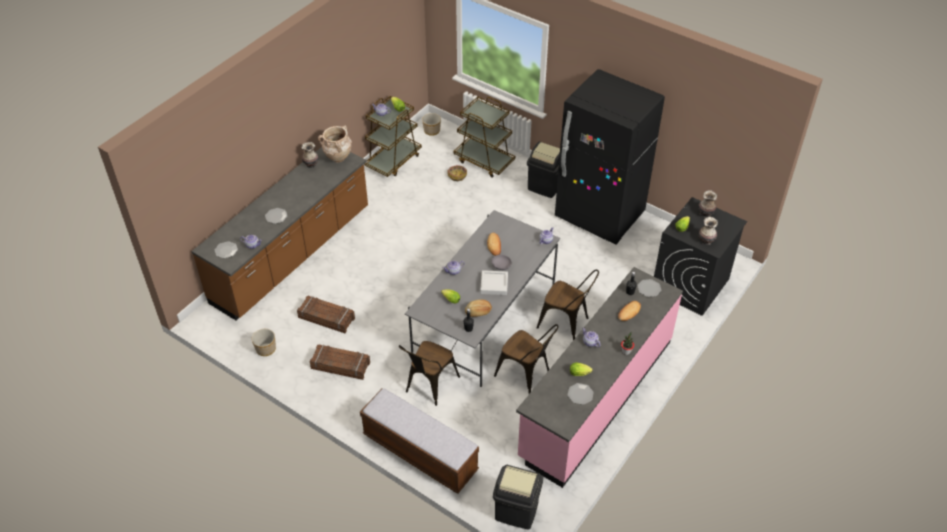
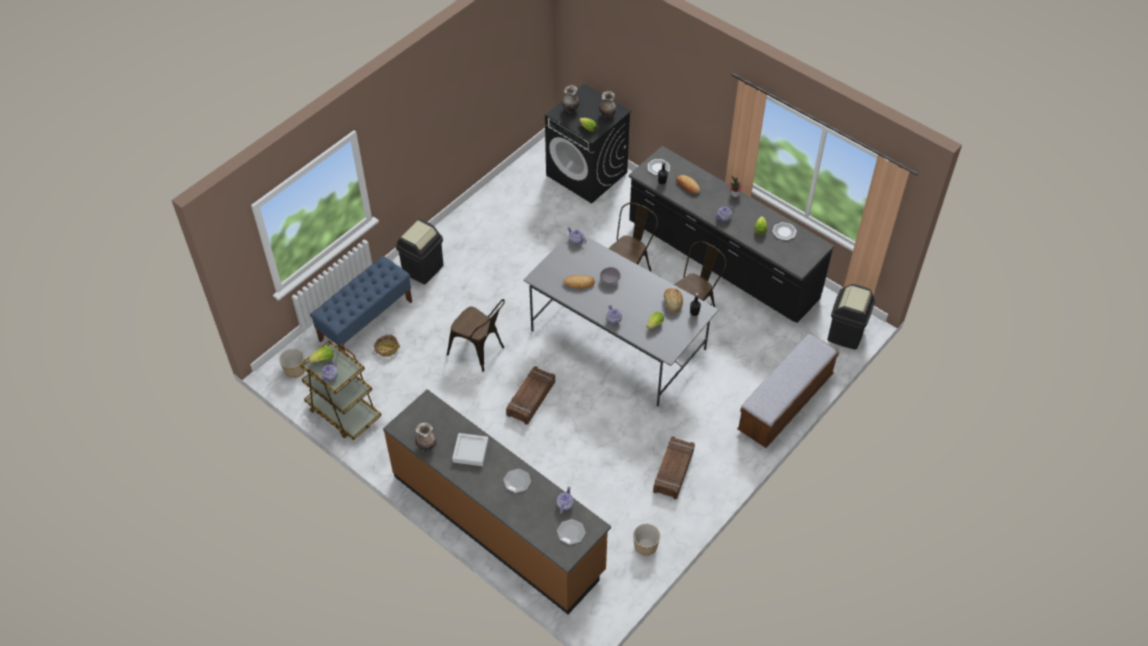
camera: 85 degrees left, 5 degrees up
crate [297,296,355,333] -> crate moved to [506,366,555,425]
beige vase [318,126,352,162] -> none
brown chair [399,341,460,406] -> brown chair moved to [447,299,505,372]
brown cart [454,97,515,178] -> blue bench [310,256,412,354]
grey tray [480,270,508,295] -> grey tray moved to [452,433,489,466]
pink counter [516,267,683,488] -> black counter [629,146,834,323]
black fridge [555,69,665,245] -> none

